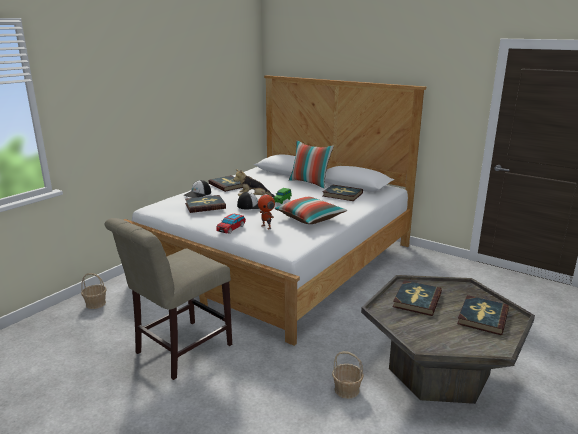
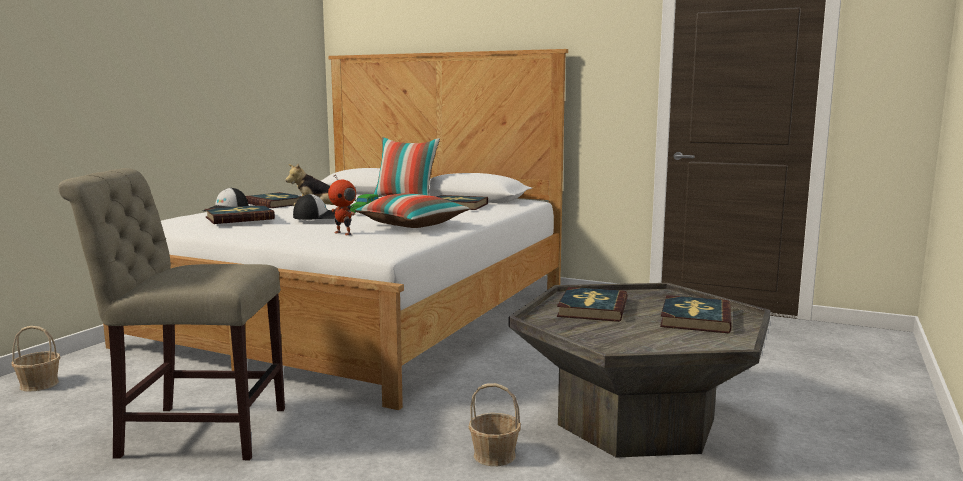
camera: 10 degrees left, 10 degrees down
beige chair [105,218,232,380] -> beige chair turned 60 degrees clockwise [58,168,285,460]
toy car [216,214,246,234] -> none

